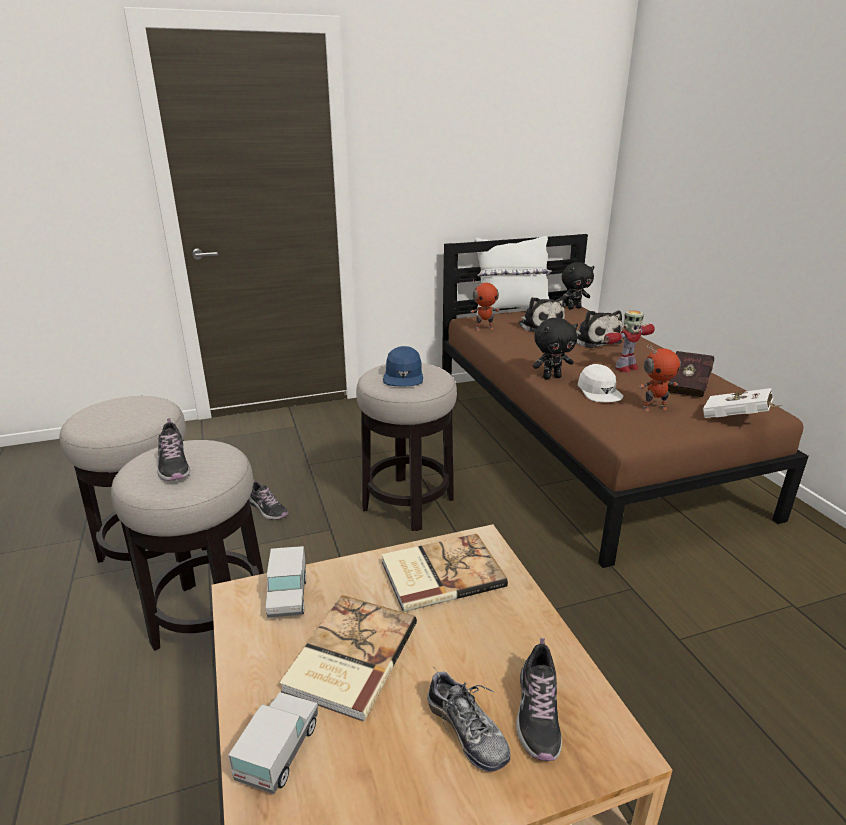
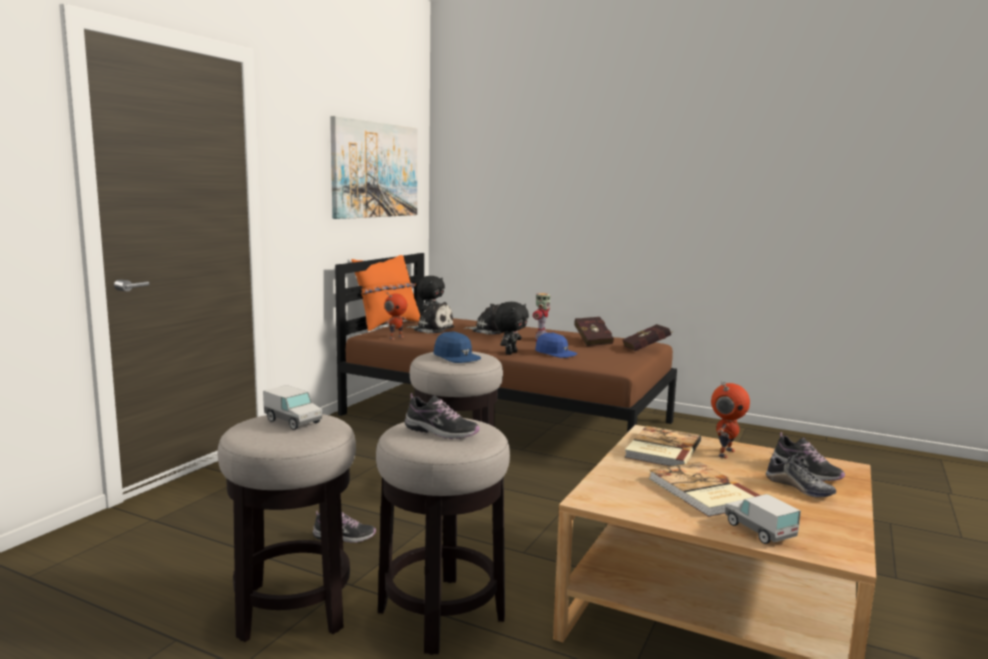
camera: 45 degrees left, 15 degrees down
toy truck [265,546,306,618] -> toy truck moved to [263,385,322,430]
shoe [427,670,510,772] -> shoe turned 45 degrees clockwise [766,452,836,498]
white pillow [475,236,552,315] -> orange pillow [351,255,420,331]
white cap [578,364,623,402] -> blue cap [535,333,577,358]
toy robot [639,344,681,411] -> toy robot moved to [711,381,750,458]
white book [703,388,783,418] -> red book [623,324,673,351]
none -> picture [330,116,417,219]

